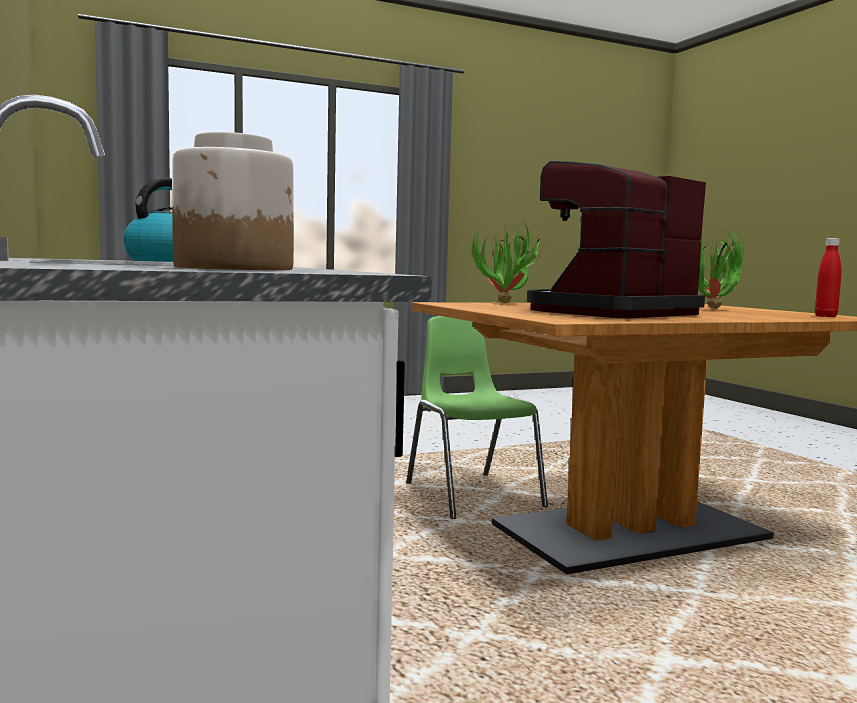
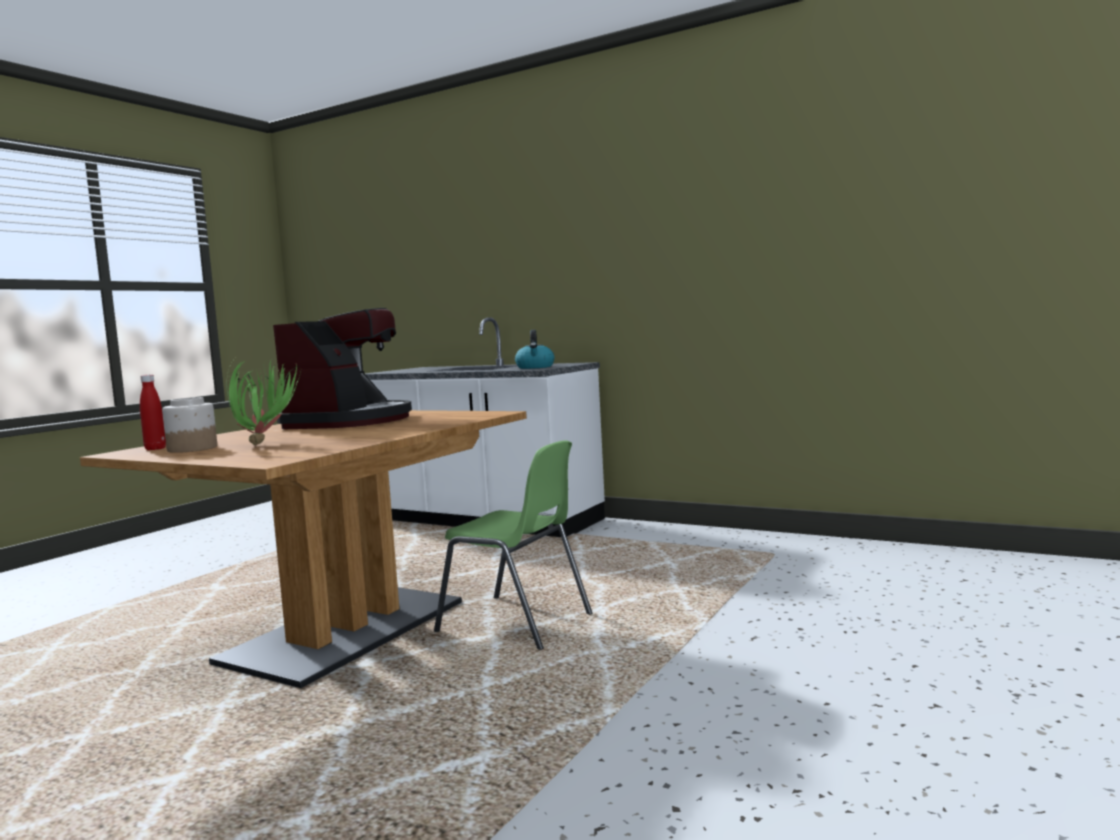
camera: 145 degrees right, 0 degrees up
jar [172,132,294,270] -> jar moved to [162,397,217,453]
potted plant [469,219,545,303] -> none

